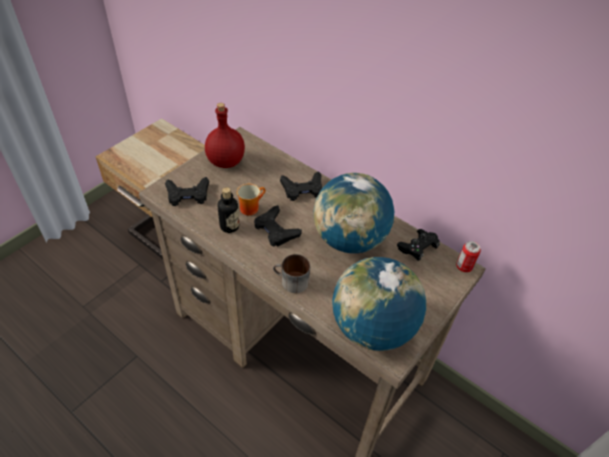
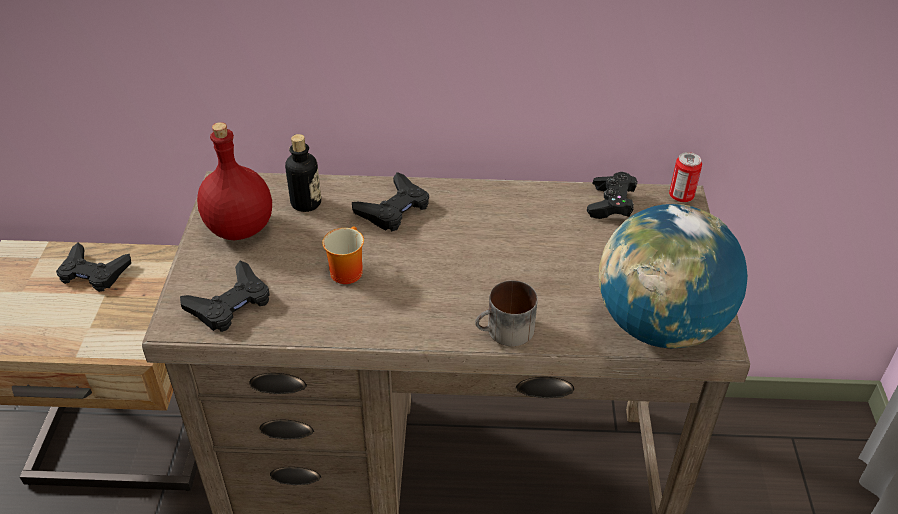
camera: 35 degrees left, 5 degrees down
bottle [218,187,239,233] -> bottle moved to [285,134,321,212]
black game controller [254,205,302,246] -> black game controller moved to [56,243,131,292]
globe [314,173,394,253] -> none

